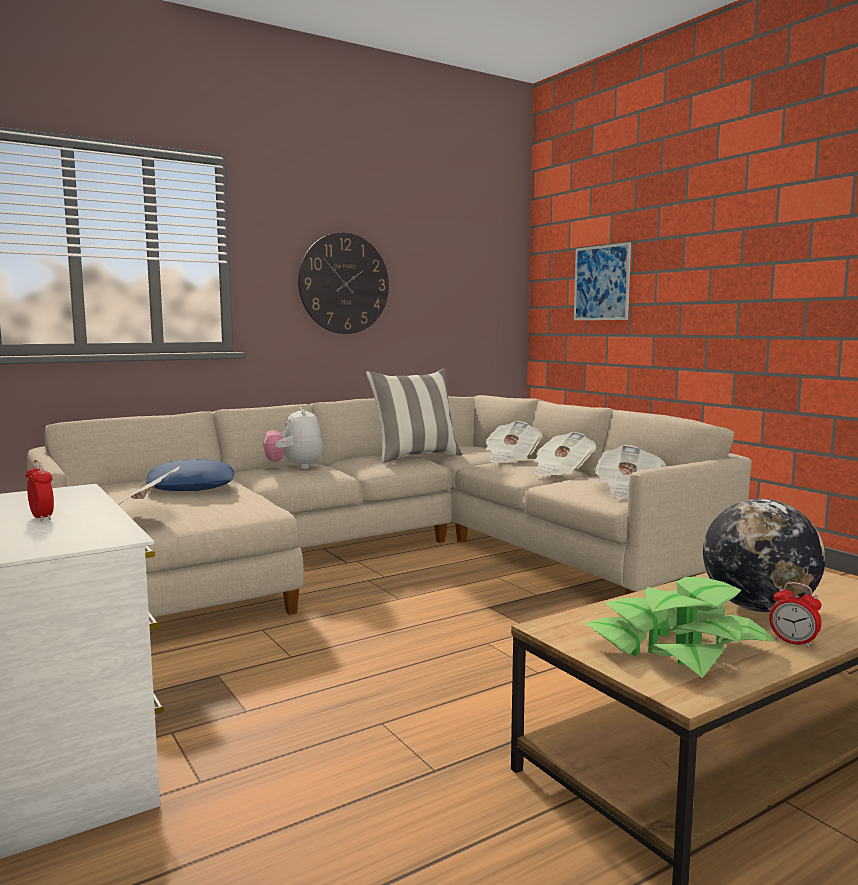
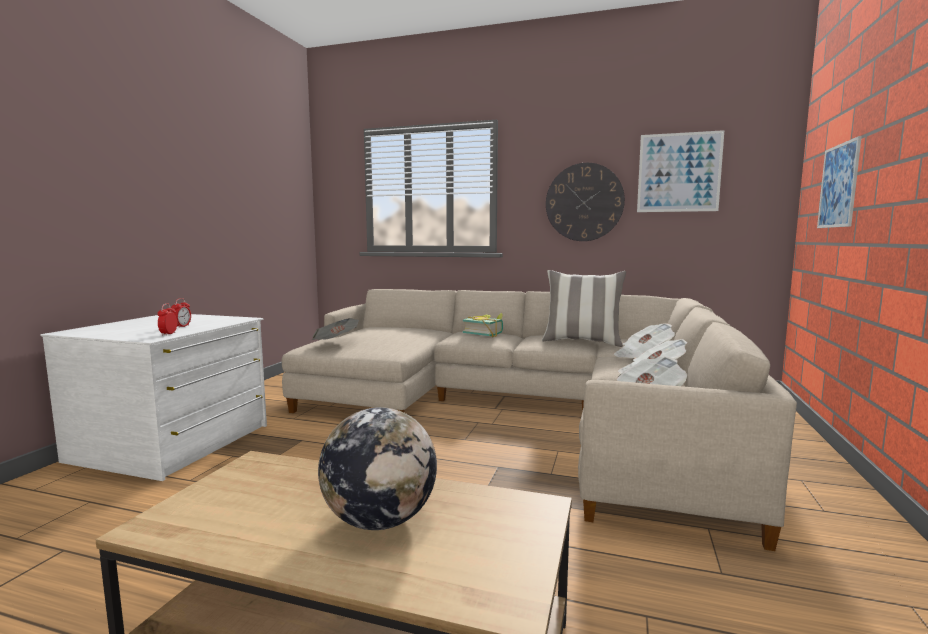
camera: 50 degrees right, 0 degrees up
blue pillow [146,459,235,491] -> none
plush toy [263,407,323,469] -> book [463,312,503,337]
potted plant [585,577,775,678] -> none
alarm clock [769,582,822,648] -> alarm clock moved to [158,304,177,336]
none -> picture [637,130,724,212]

